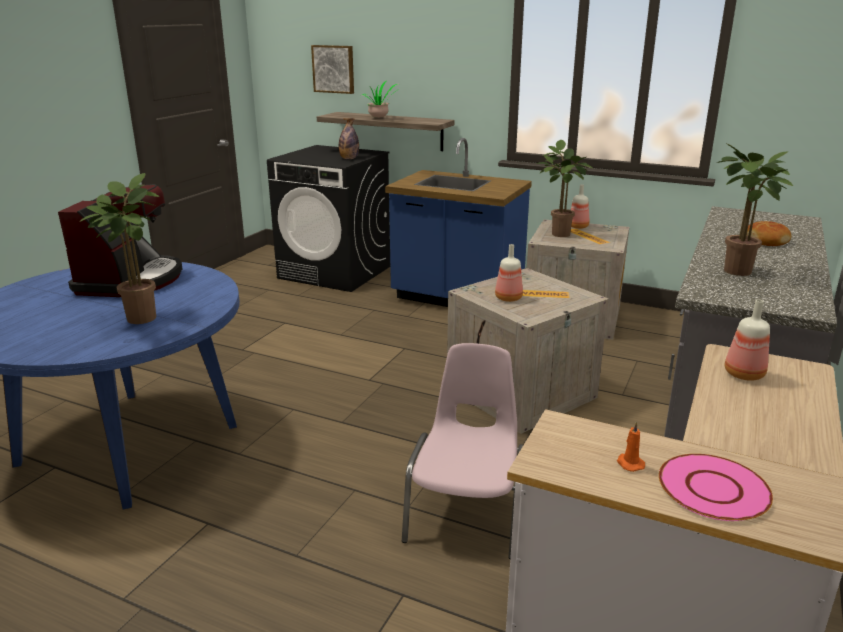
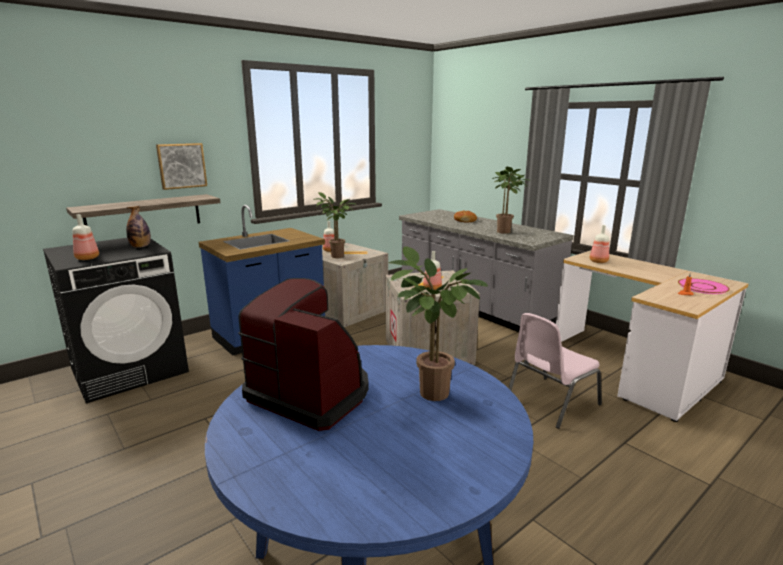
camera: 65 degrees left, 5 degrees down
picture [311,45,354,94] -> picture moved to [156,143,207,190]
potted plant [360,81,399,119] -> none
pink chair [402,343,523,559] -> pink chair turned 75 degrees counterclockwise [509,313,602,429]
none -> bottle [73,214,99,260]

